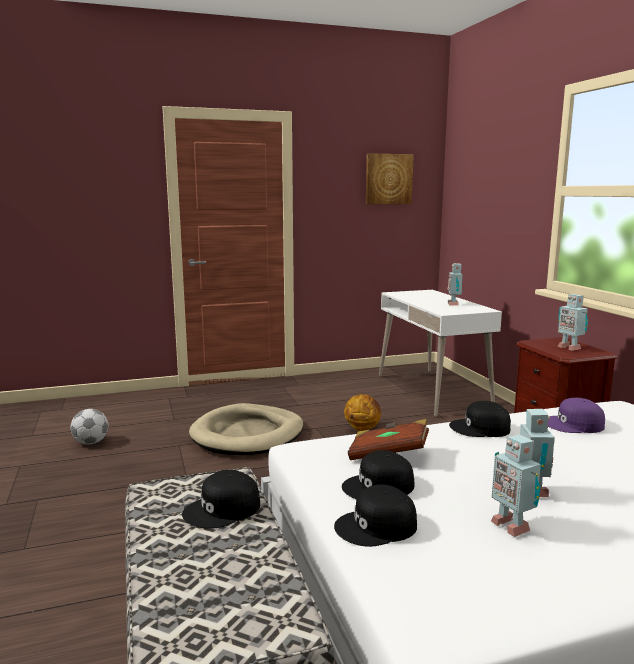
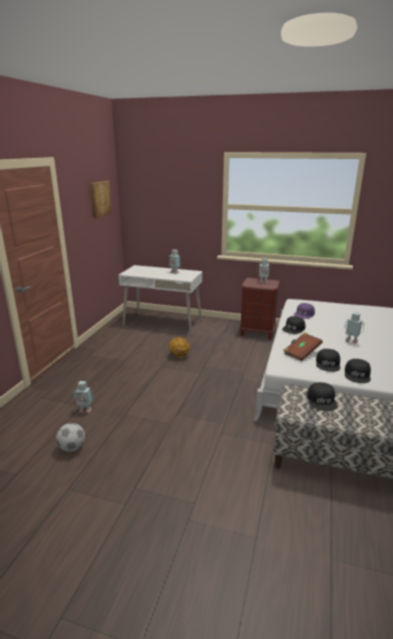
camera: 55 degrees left, 10 degrees up
beige dog bed [189,403,303,455] -> none
toy robot [491,434,541,537] -> toy robot moved to [74,381,93,414]

